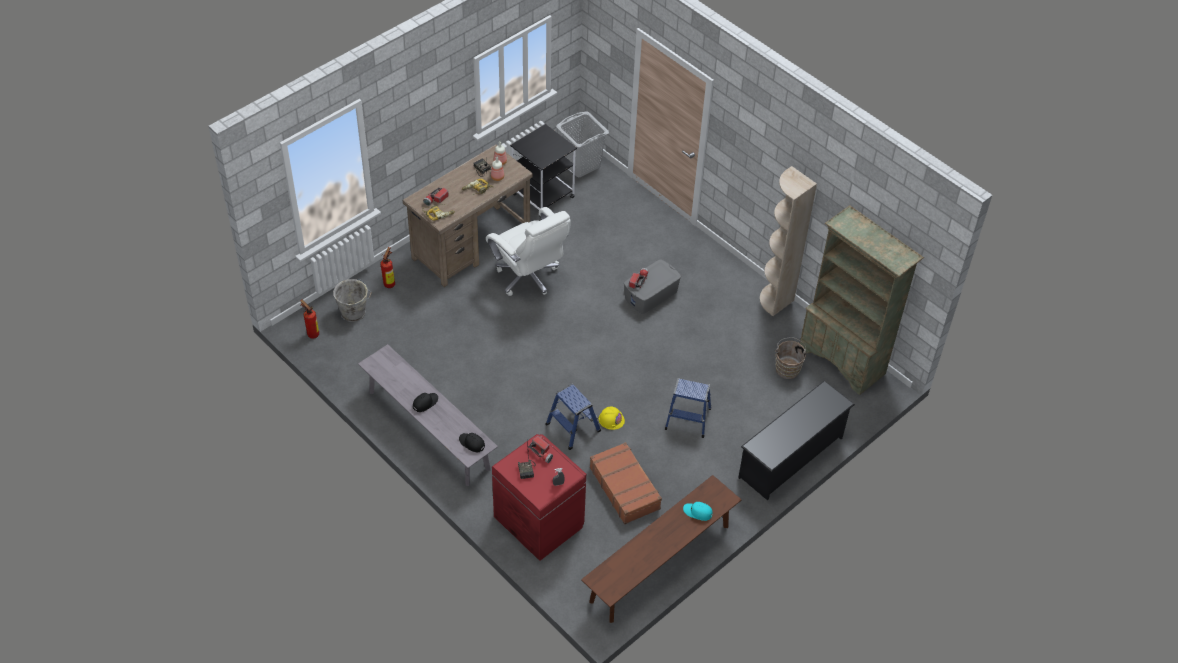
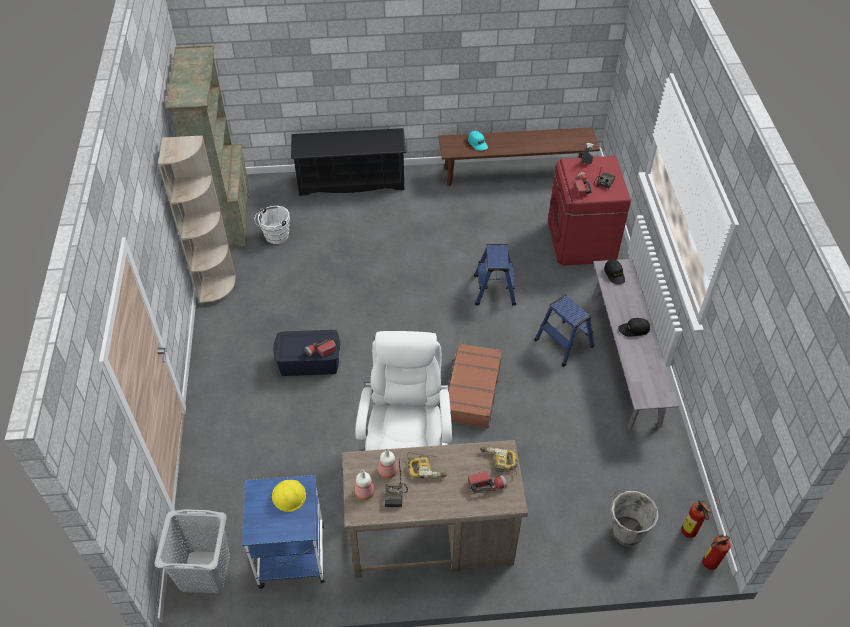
camera: 140 degrees left, 0 degrees up
fire extinguisher [380,247,395,288] -> fire extinguisher moved to [702,534,730,570]
black cart [510,124,577,217] -> blue cart [242,475,325,589]
brown suitcase [590,442,662,524] -> brown suitcase moved to [448,343,502,428]
yellow hard hat [599,407,625,430] -> yellow hard hat moved to [272,480,306,512]
grey storage box [624,259,681,314] -> blue storage box [273,330,340,376]
blue step ladder [665,378,711,438] -> blue step ladder moved to [534,294,594,367]
brown bucket [775,337,808,379] -> white bucket [255,206,290,244]

